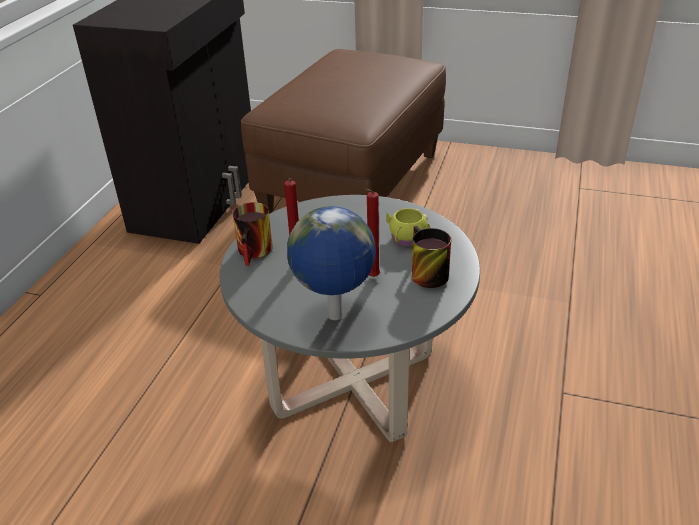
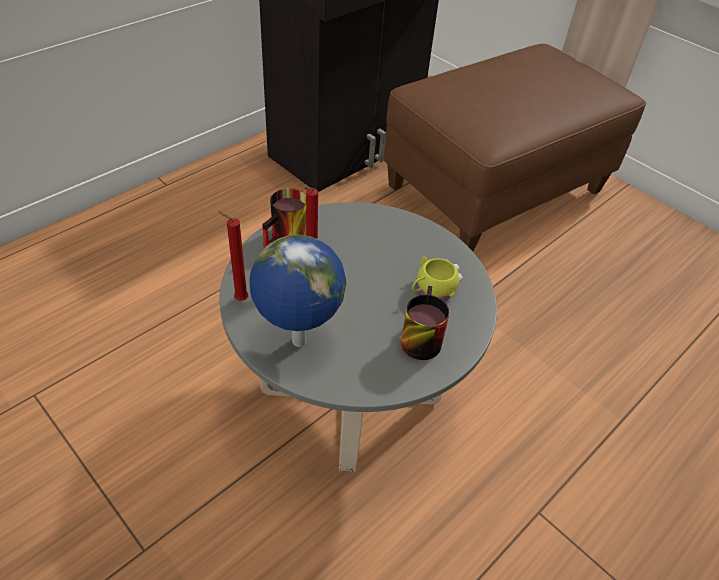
camera: 25 degrees right, 10 degrees up
red candle [362,188,380,277] -> red candle moved to [218,211,248,301]

